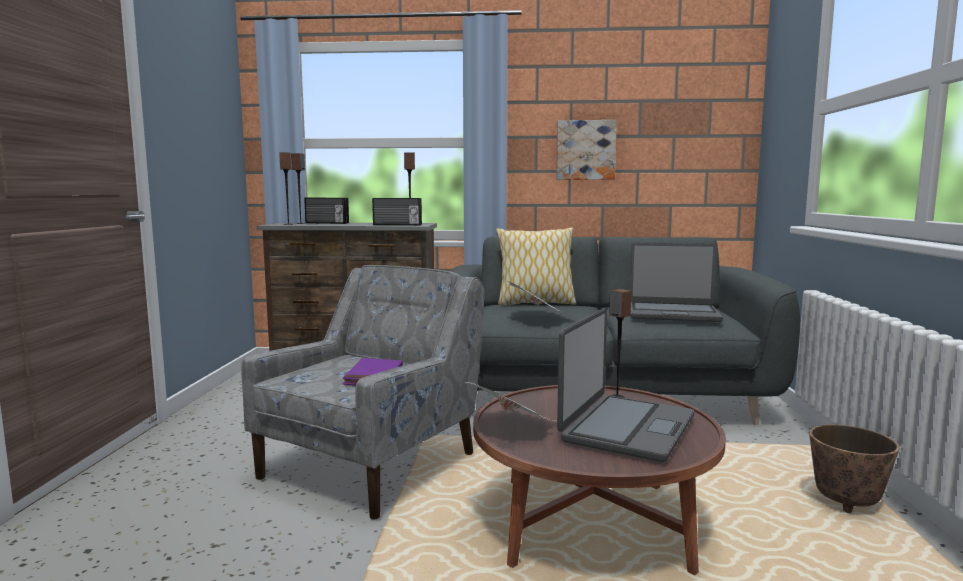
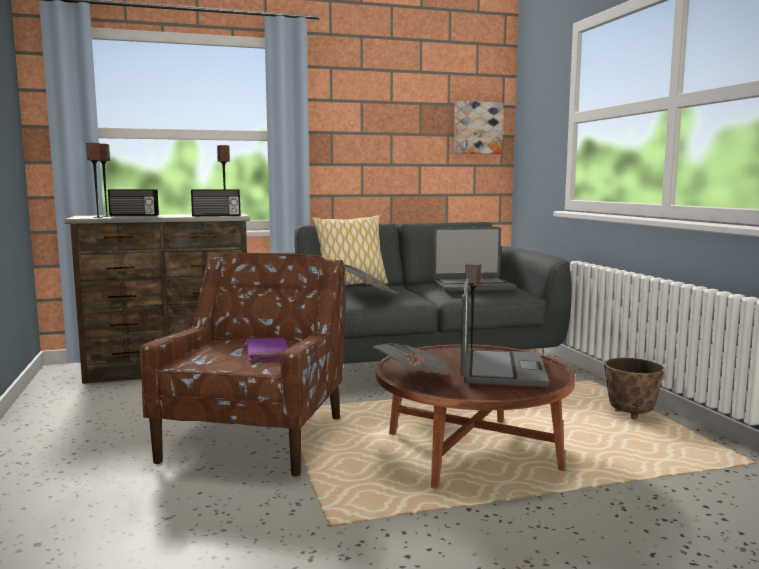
camera: 20 degrees left, 0 degrees up
grey armchair [241,265,485,520] -> brown armchair [140,253,346,477]
picture [556,120,617,180] -> picture moved to [454,101,503,154]

